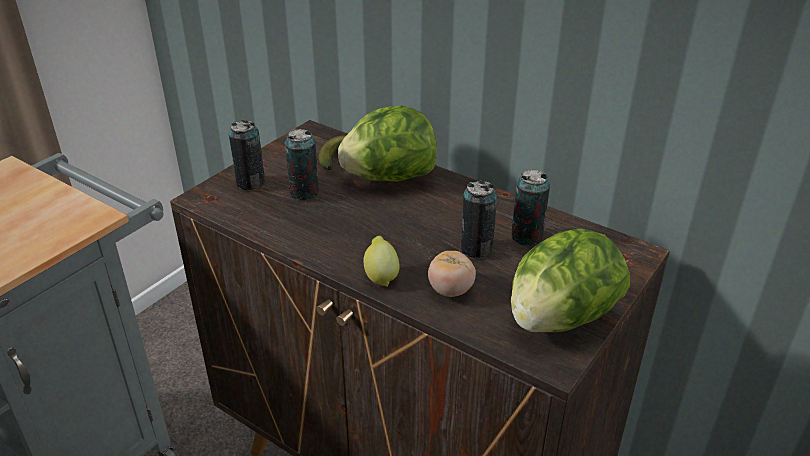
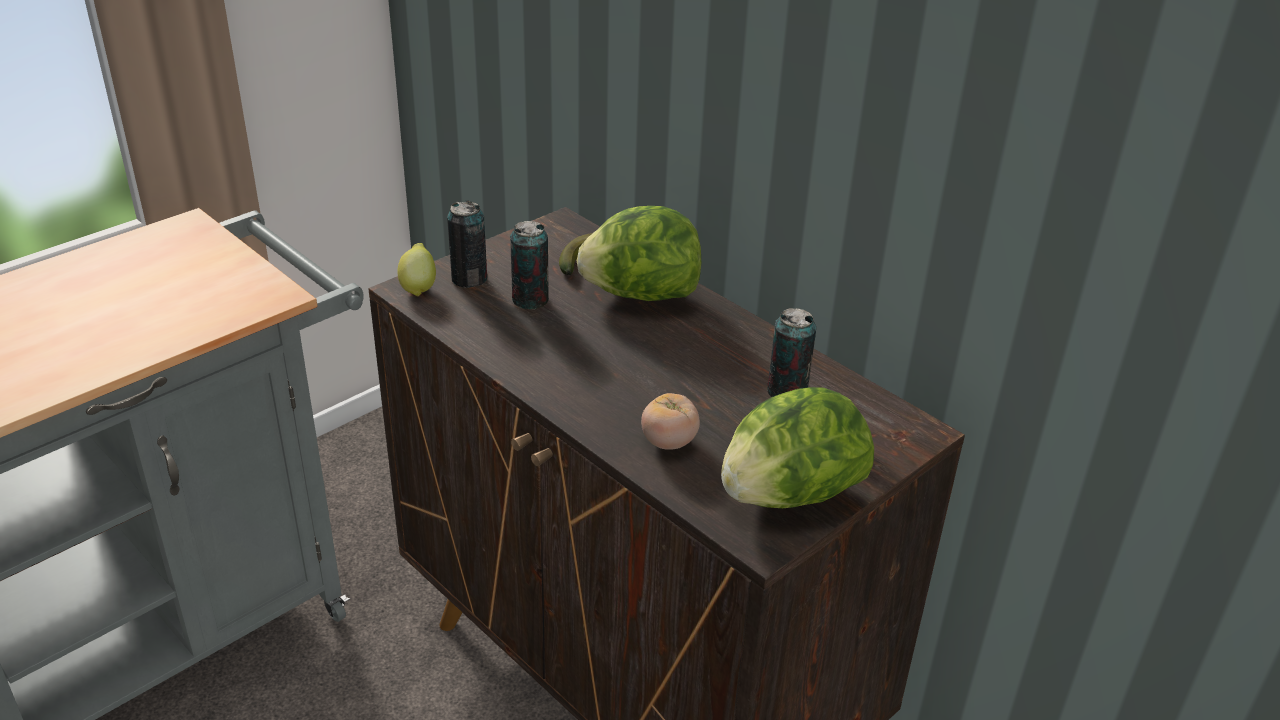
camera: 10 degrees right, 0 degrees up
lemon [364,236,399,287] -> lemon moved to [397,243,436,296]
can [461,180,497,258] -> none

